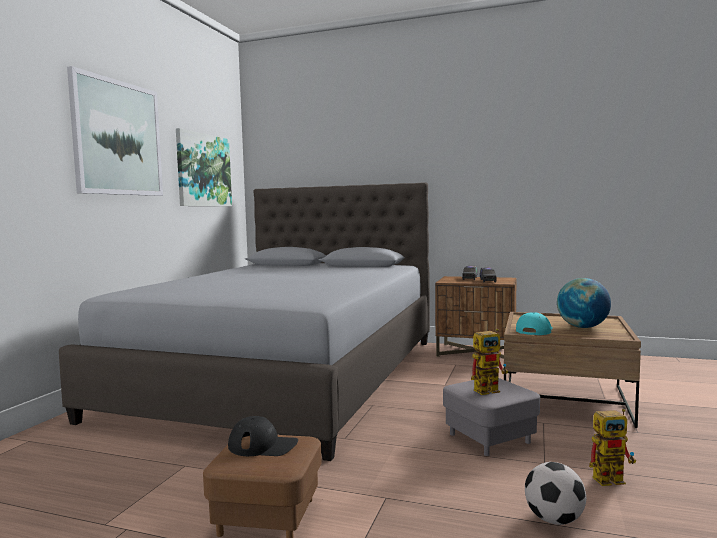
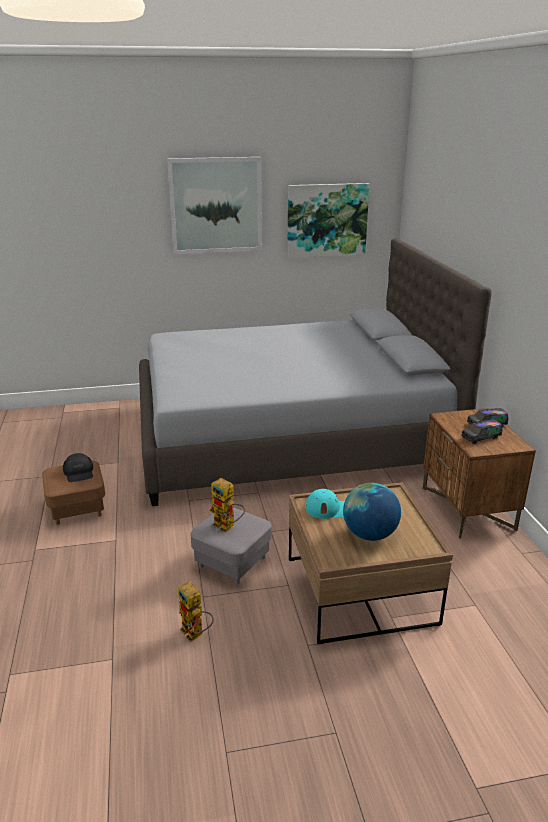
camera: 60 degrees right, 20 degrees up
football [525,462,586,525] -> none

